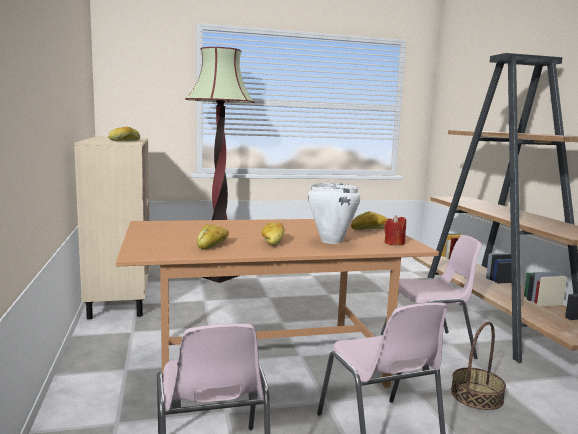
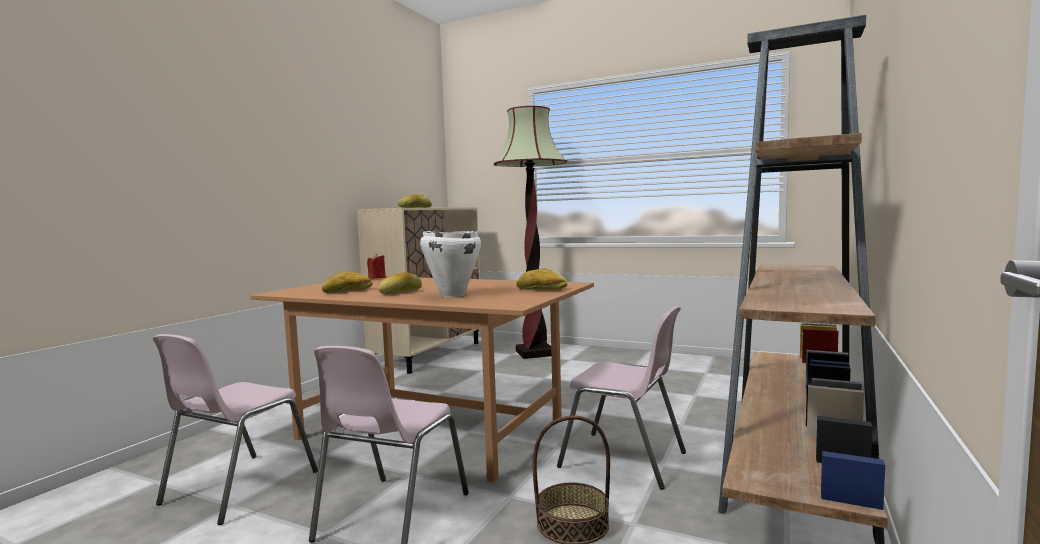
camera: 40 degrees right, 5 degrees down
red candle [384,215,406,245] -> red candle moved to [367,254,386,279]

